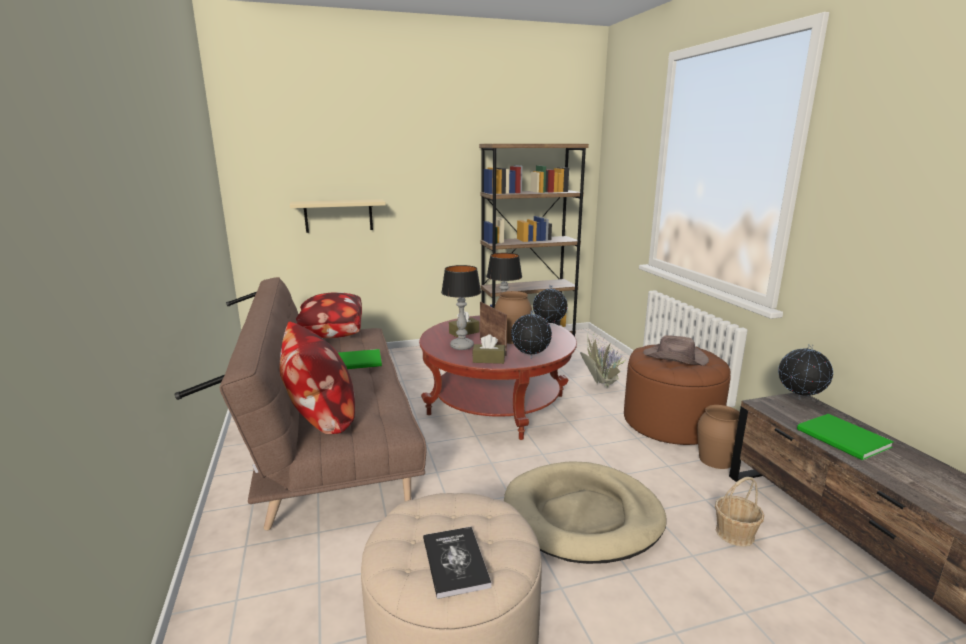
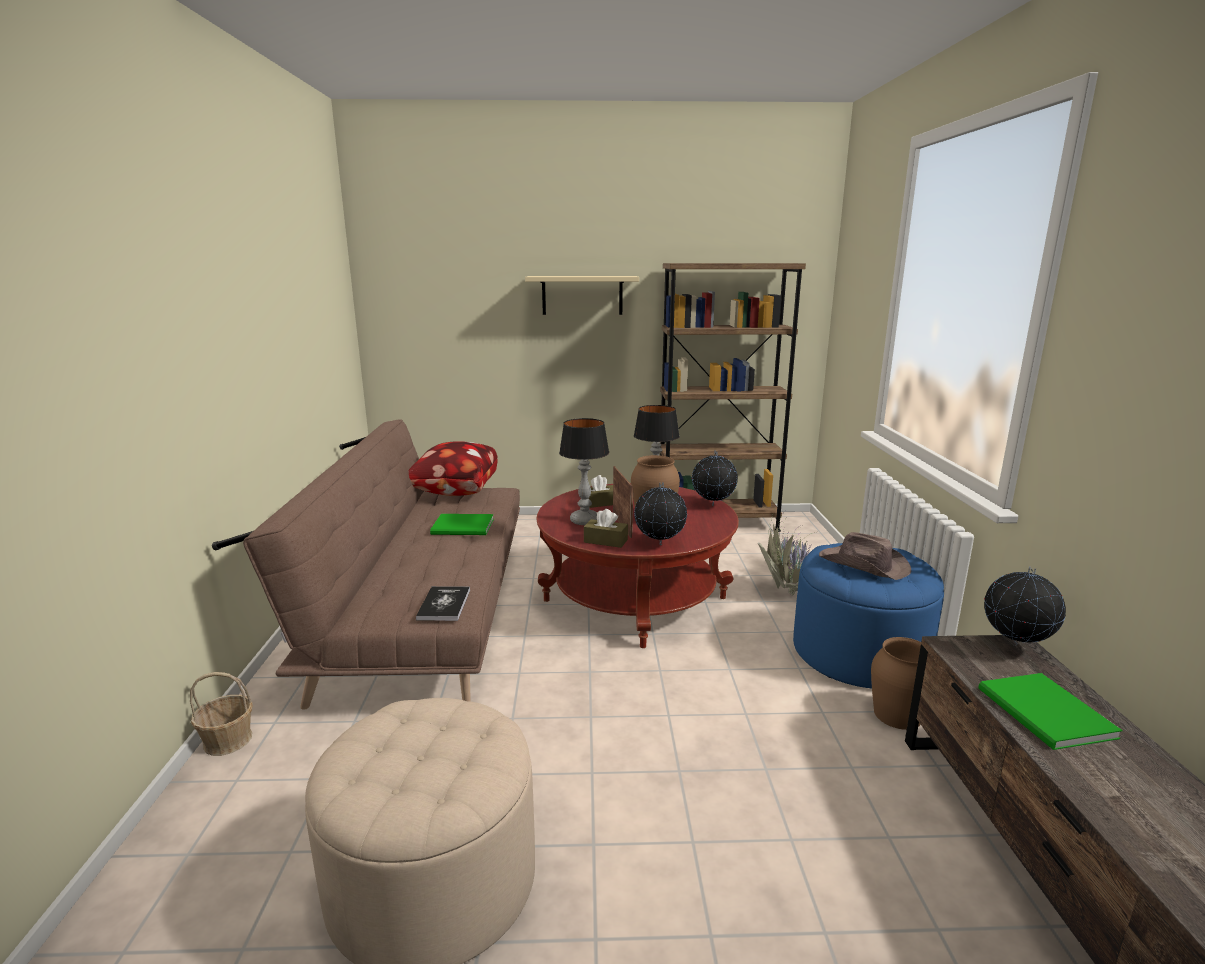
camera: 15 degrees right, 0 degrees up
pillow [280,321,355,434] -> none
beige shelf [290,199,386,233] -> beige shelf moved to [525,276,639,315]
book [423,527,492,599] -> book moved to [416,586,470,621]
beige dog bed [504,462,667,564] -> none
brown ottoman [624,345,731,445] -> blue ottoman [793,543,944,688]
basket [715,477,764,547] -> basket moved to [190,672,253,756]

